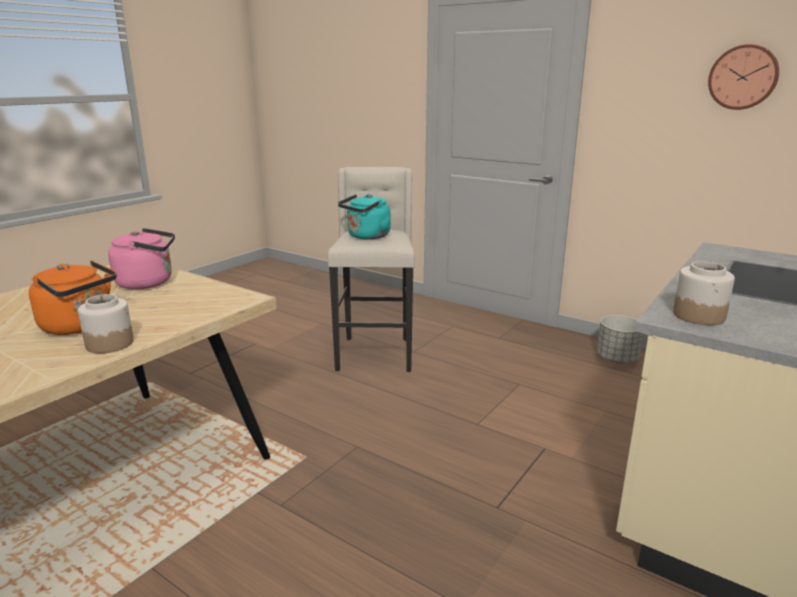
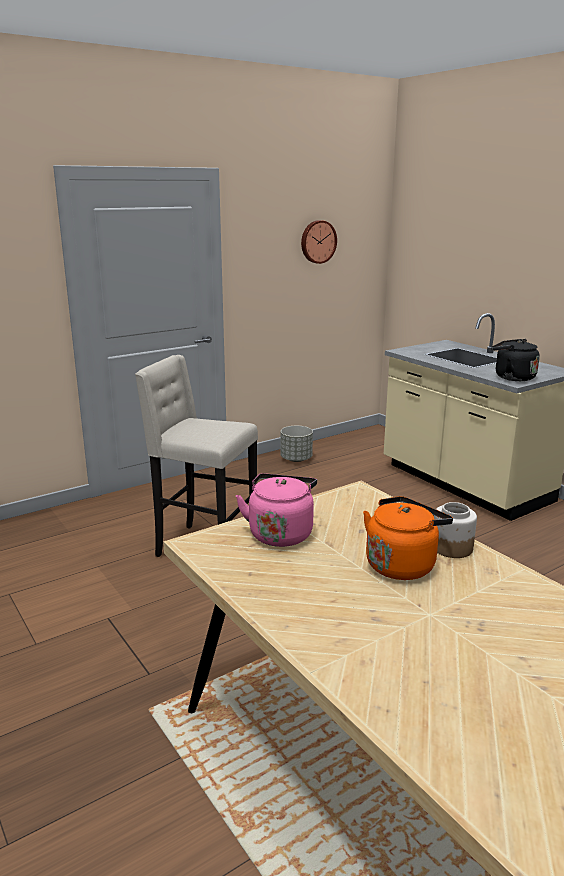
camera: 70 degrees left, 0 degrees up
turquoise kettle [338,194,391,239] -> none
jar [673,261,735,325] -> black kettle [491,339,540,381]

